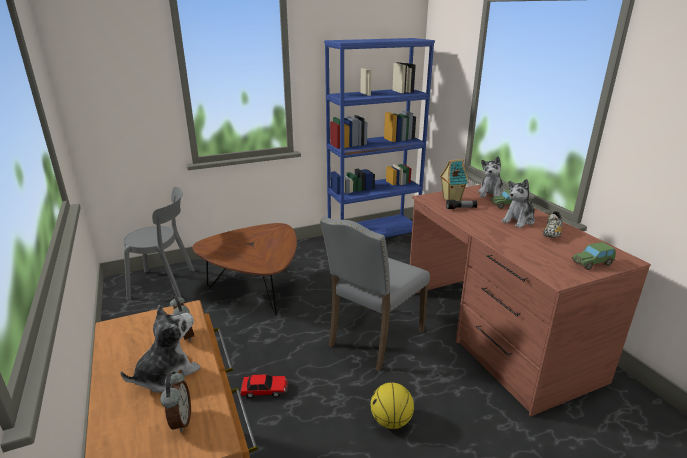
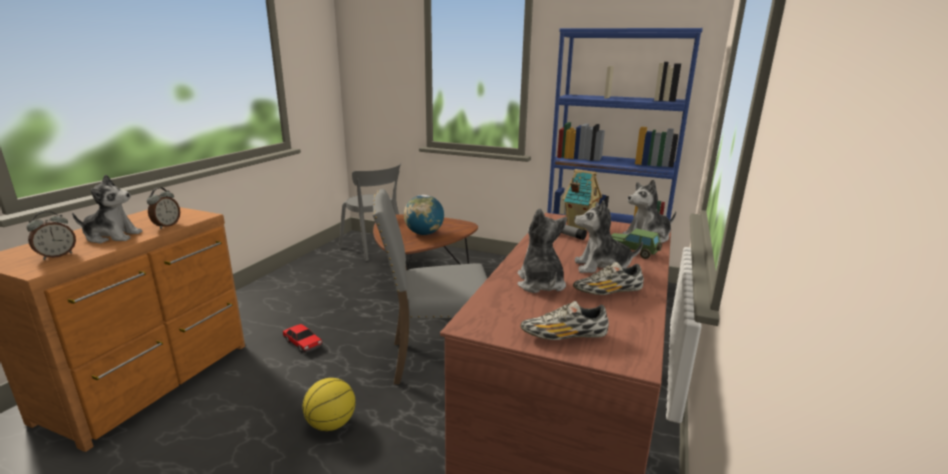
camera: 45 degrees right, 5 degrees down
toy car [571,242,616,270] -> shoe [520,301,609,340]
none -> globe [404,195,444,235]
none -> plush toy [517,208,567,293]

